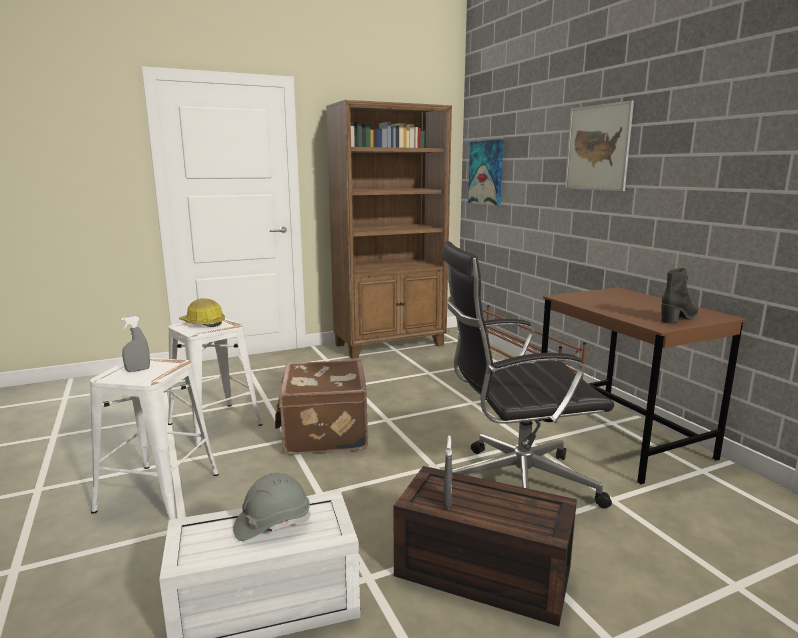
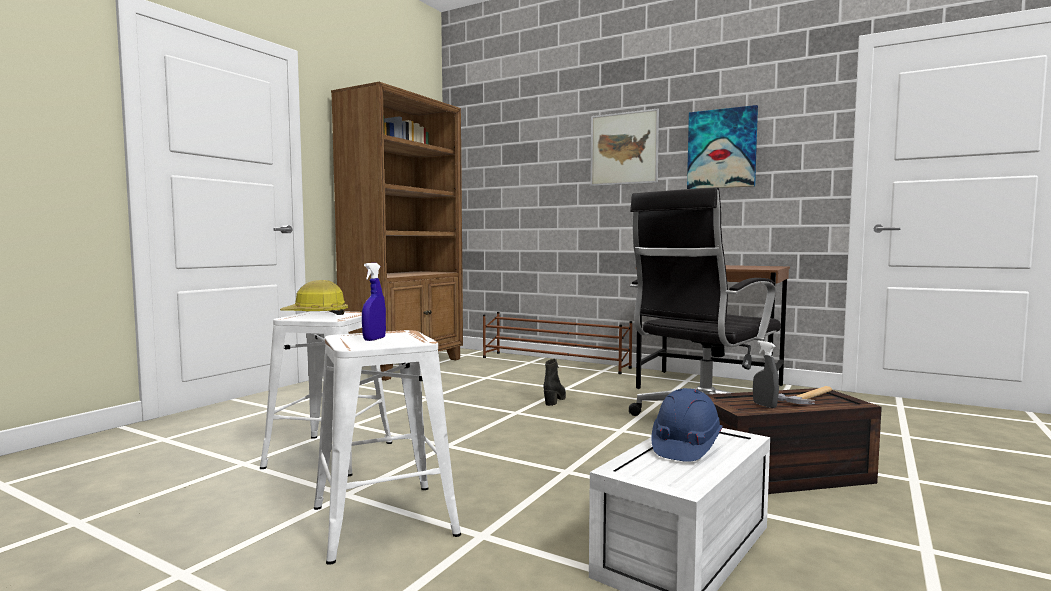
camera: 35 degrees left, 10 degrees down
grey spray bottle [121,316,150,372] -> blue spray bottle [362,263,386,341]
grey hard hat [233,473,310,541] -> blue hard hat [652,388,723,462]
brown suitcase [275,360,368,455] -> none
picture [468,139,503,206] -> picture moved to [687,105,758,189]
black boot [661,268,698,324] -> black boot moved to [543,359,566,406]
none -> hammer [778,386,832,404]

